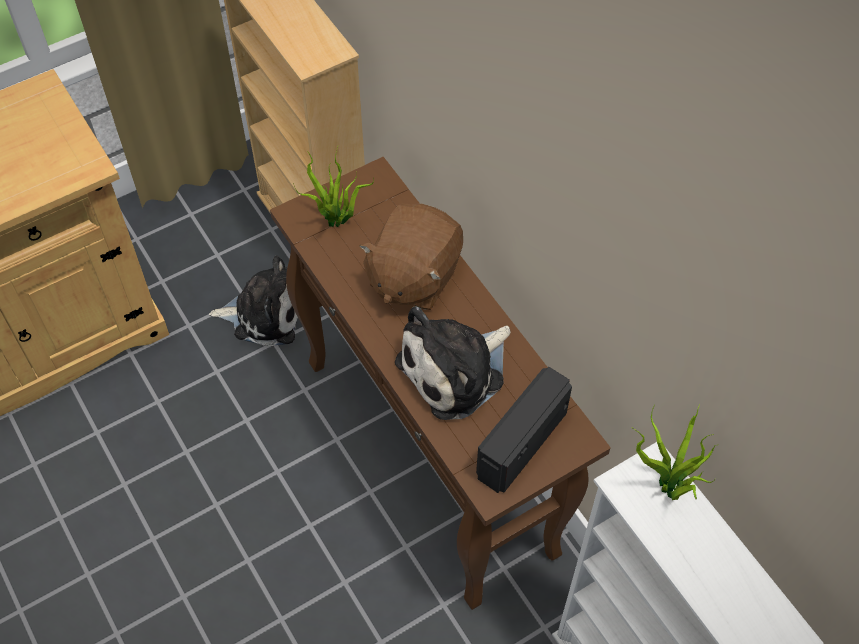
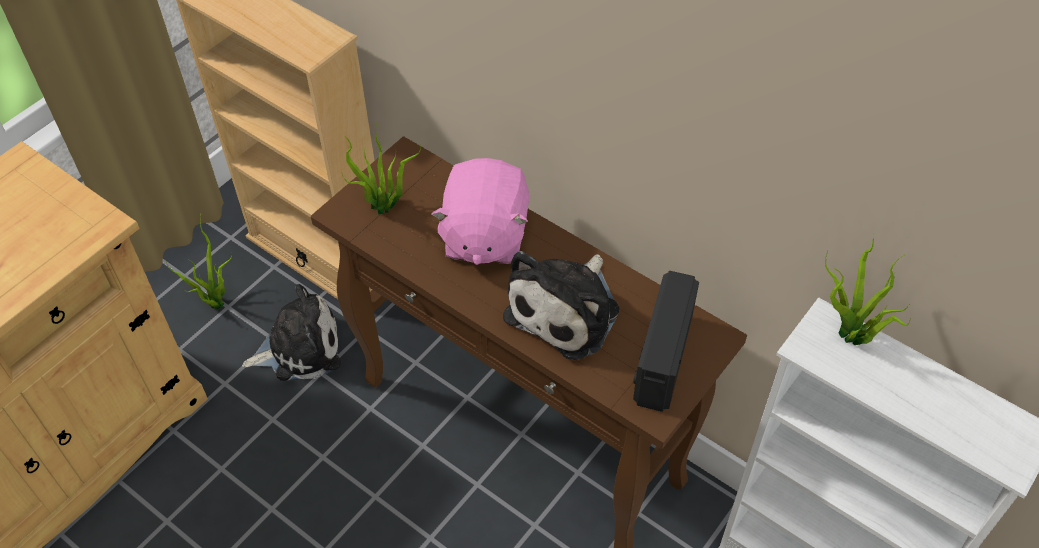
camera: 20 degrees left, 5 degrees down
brown plush toy [359,204,463,310] -> pink plush toy [431,158,529,265]
none -> potted plant [165,216,232,309]

